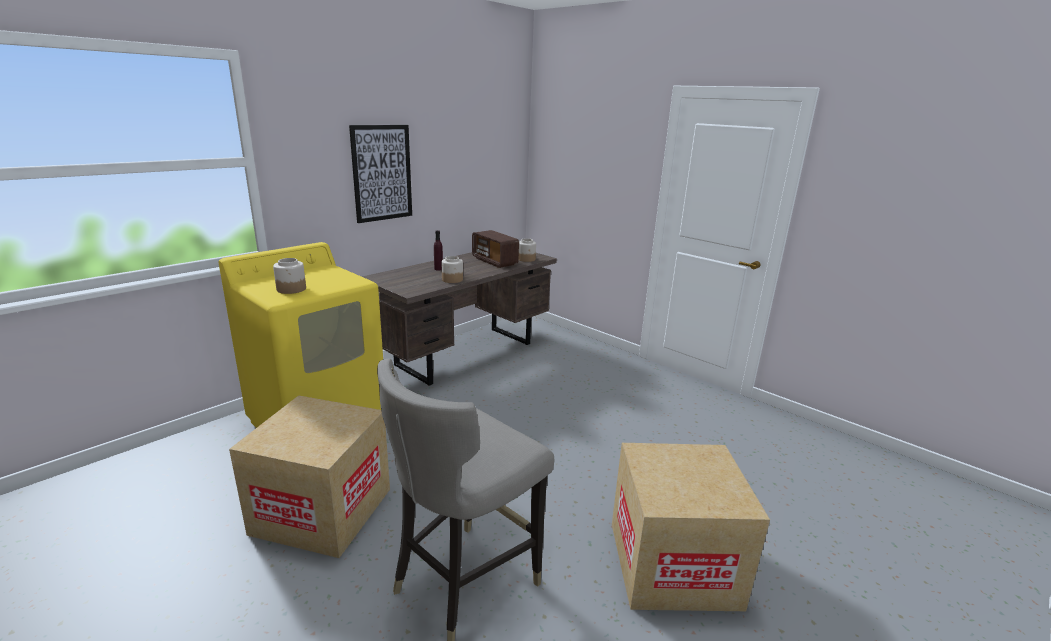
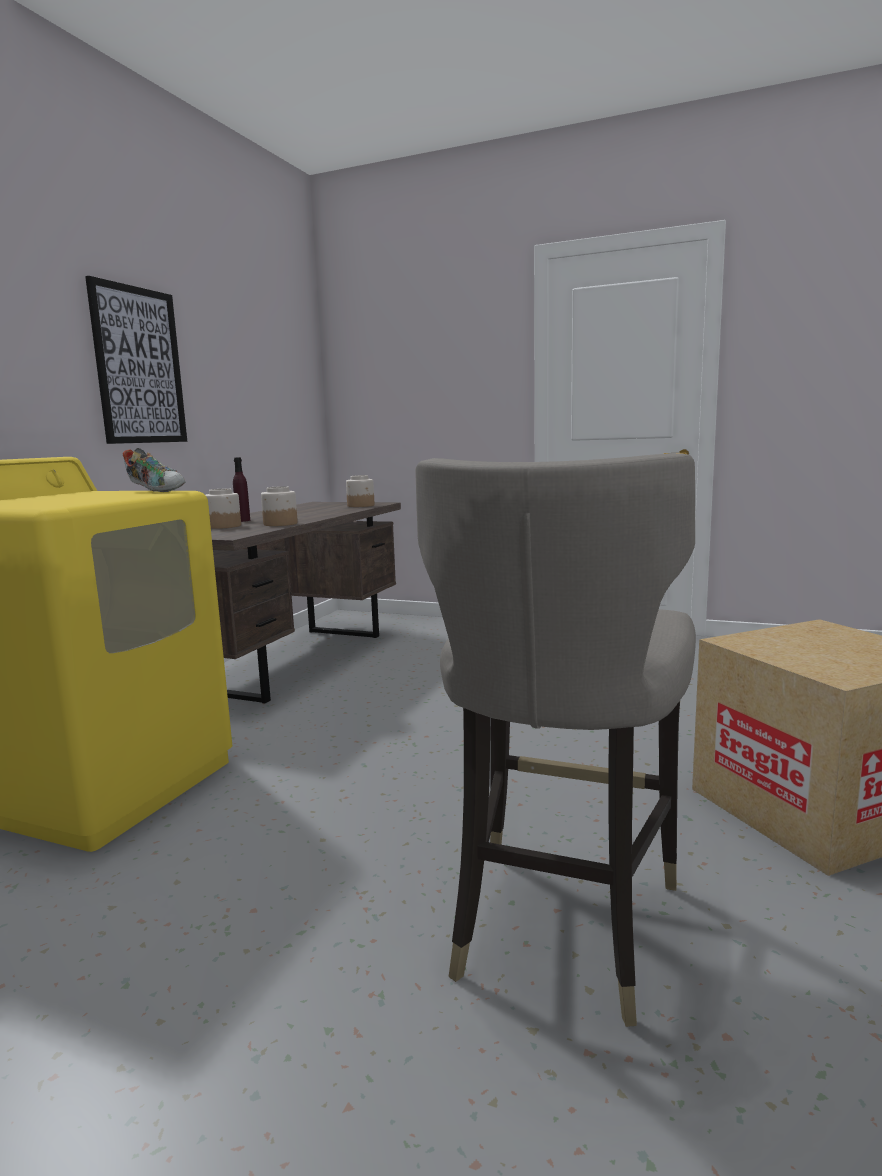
camera: 20 degrees left, 10 degrees down
cardboard box [229,395,390,558] -> none
jar [273,258,306,294] -> jar moved to [206,488,241,529]
radio [472,230,519,268] -> none
none -> shoe [123,448,185,492]

